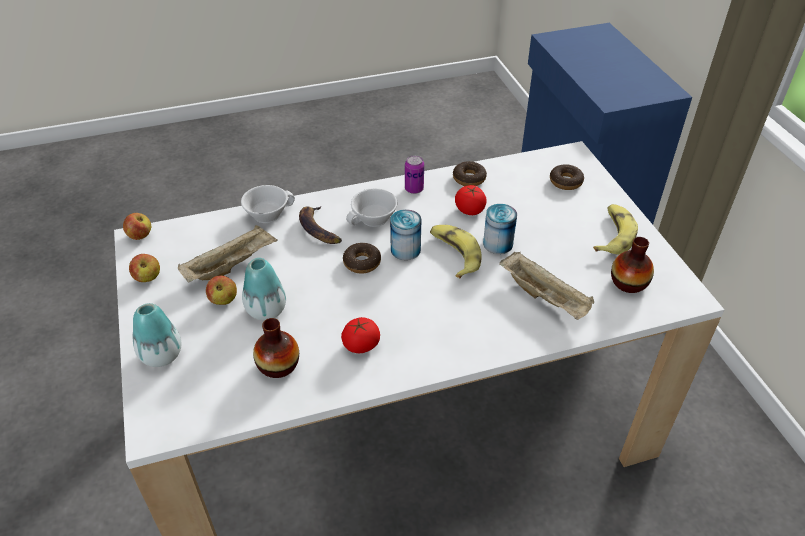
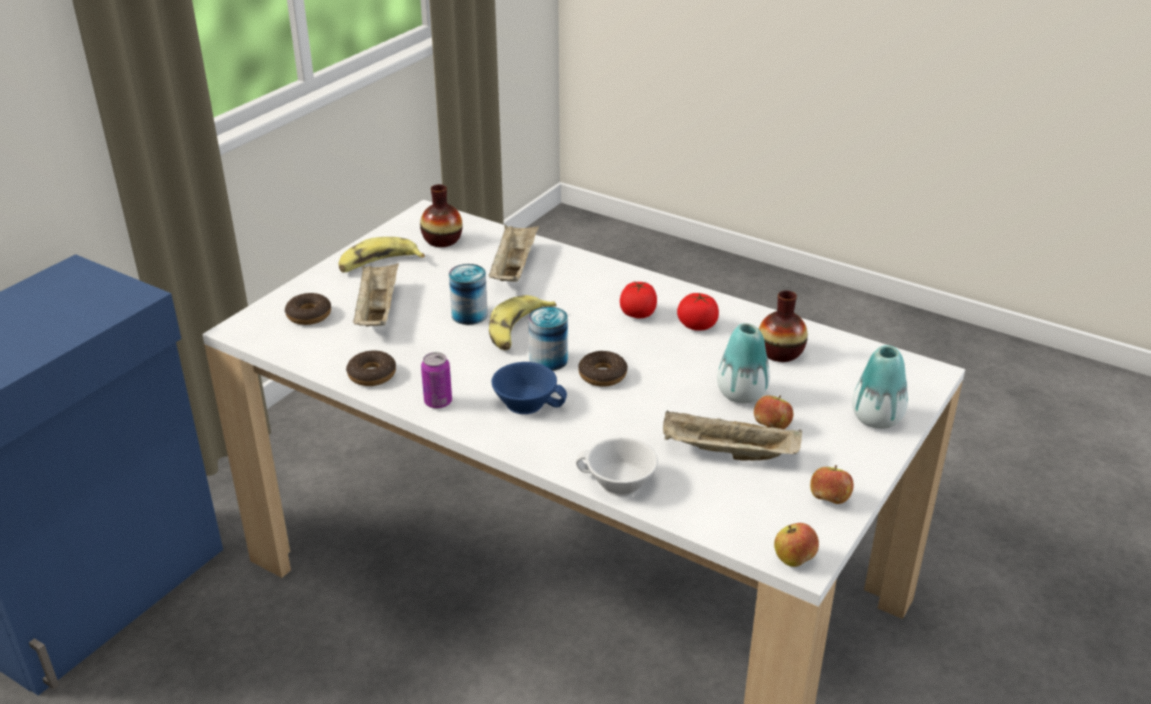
camera: 130 degrees left, 10 degrees down
banana [299,206,342,244] -> none
white cup [346,188,397,227] -> blue cup [491,362,567,414]
tomato [455,185,487,215] -> tomato moved to [620,281,657,318]
none -> beige tray [353,263,399,327]

